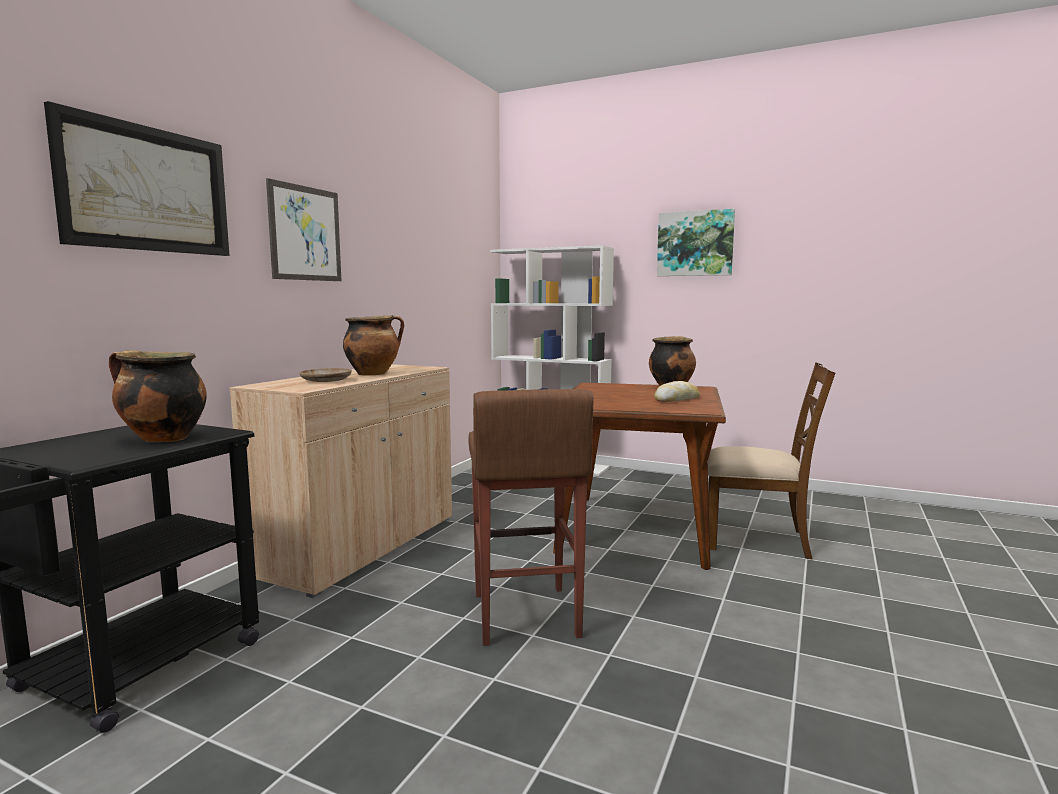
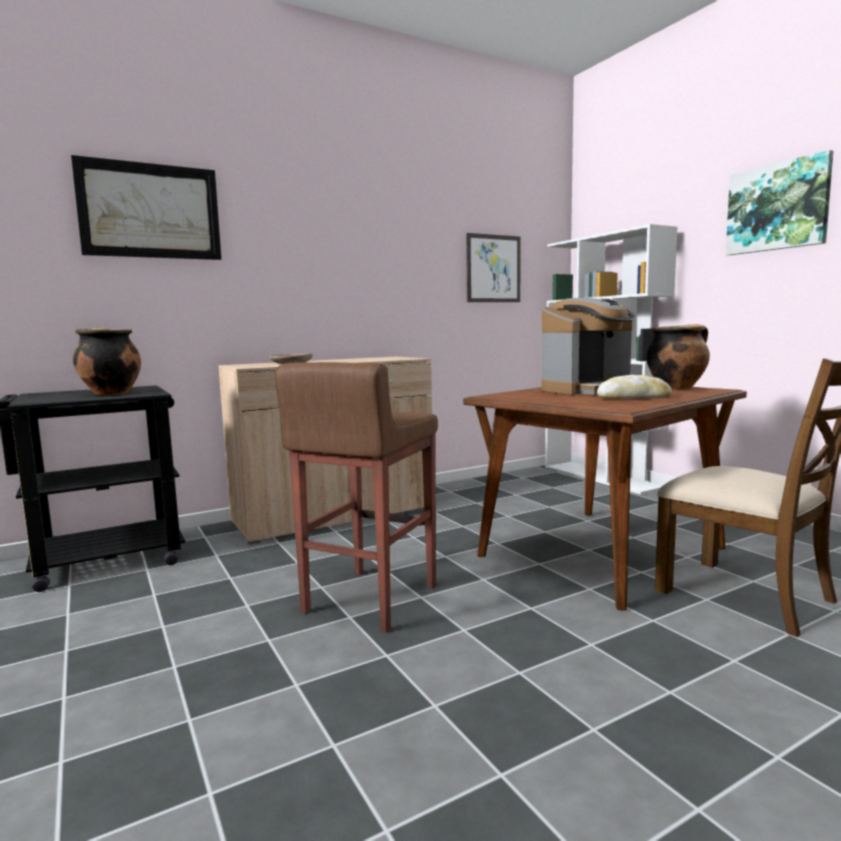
camera: 35 degrees right, 0 degrees up
picture [266,178,342,281] -> picture moved to [466,233,520,302]
cooking pot [343,315,404,375] -> none
none -> coffee machine [542,298,636,395]

